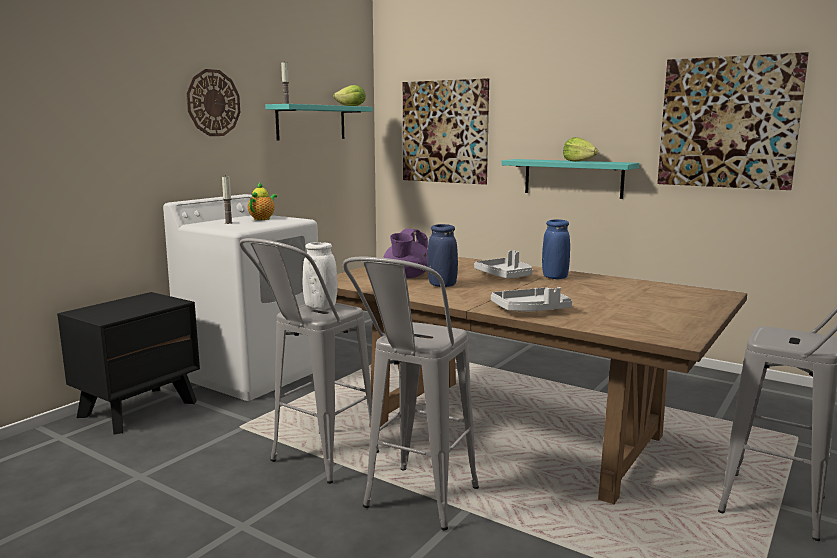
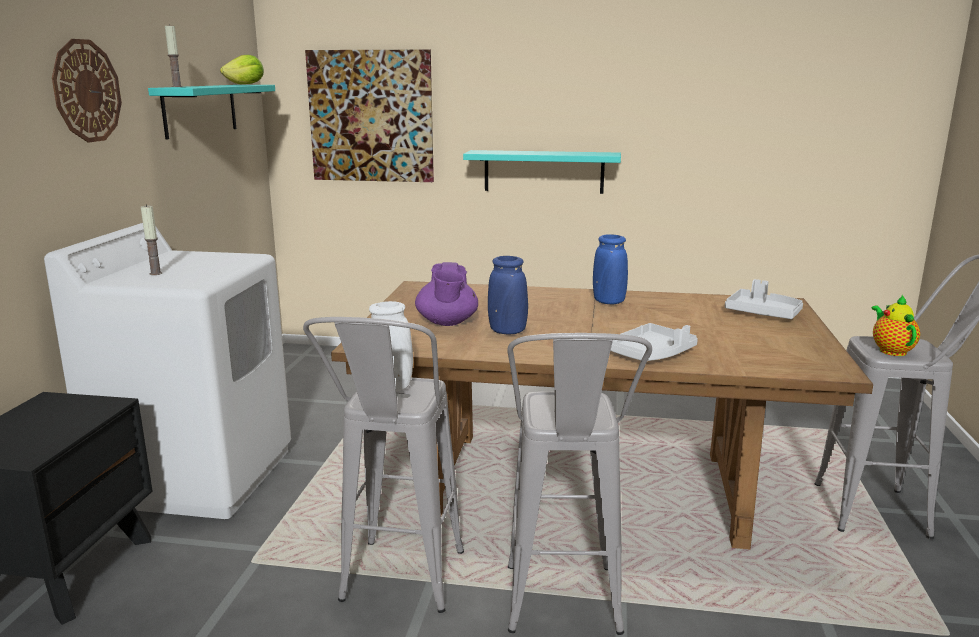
camera: 25 degrees left, 5 degrees up
teapot [248,182,277,220] -> teapot moved to [872,295,920,356]
grey tray [474,250,533,278] -> grey tray moved to [725,279,803,319]
lettuce [563,137,598,162] -> none
picture [657,52,809,190] -> none

